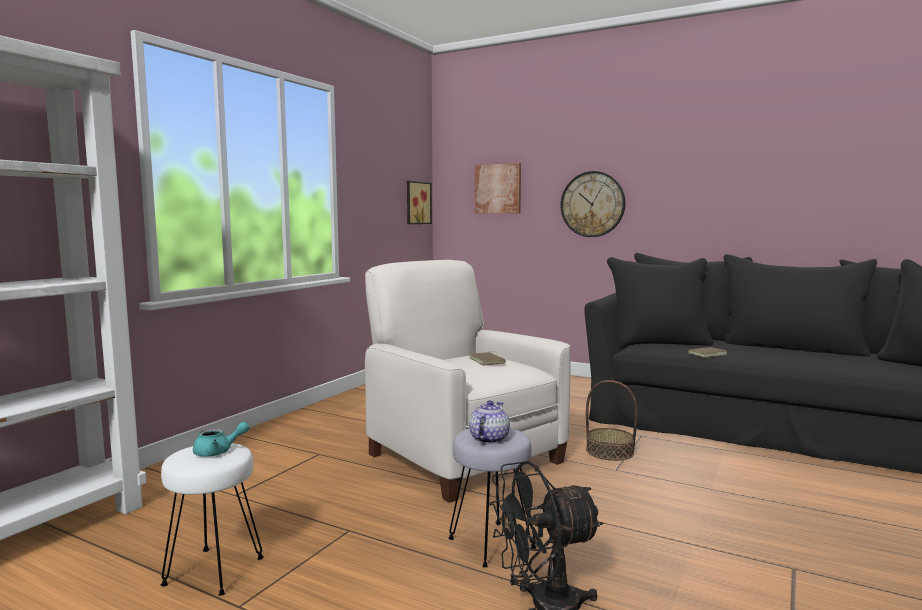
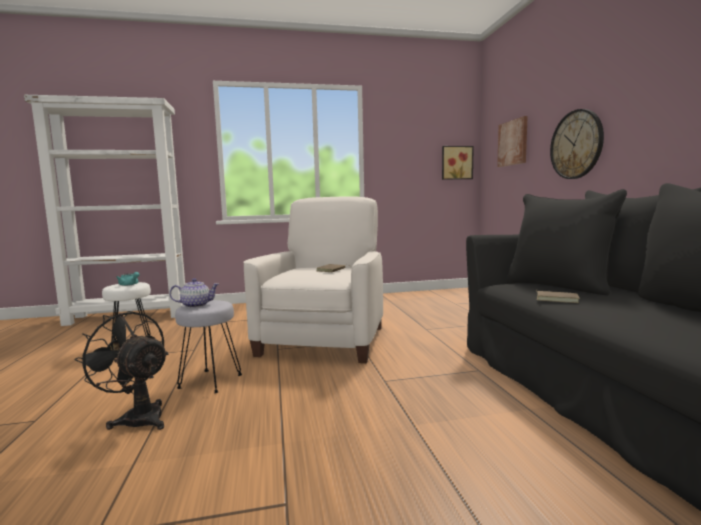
camera: 50 degrees right, 0 degrees up
basket [586,380,638,461] -> none

